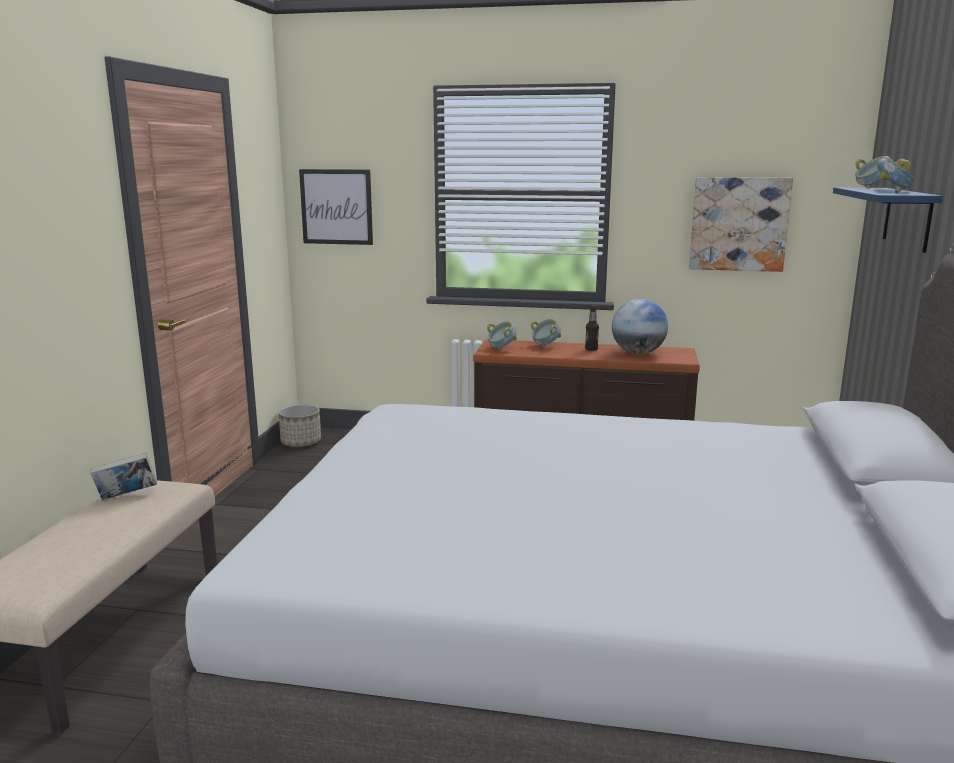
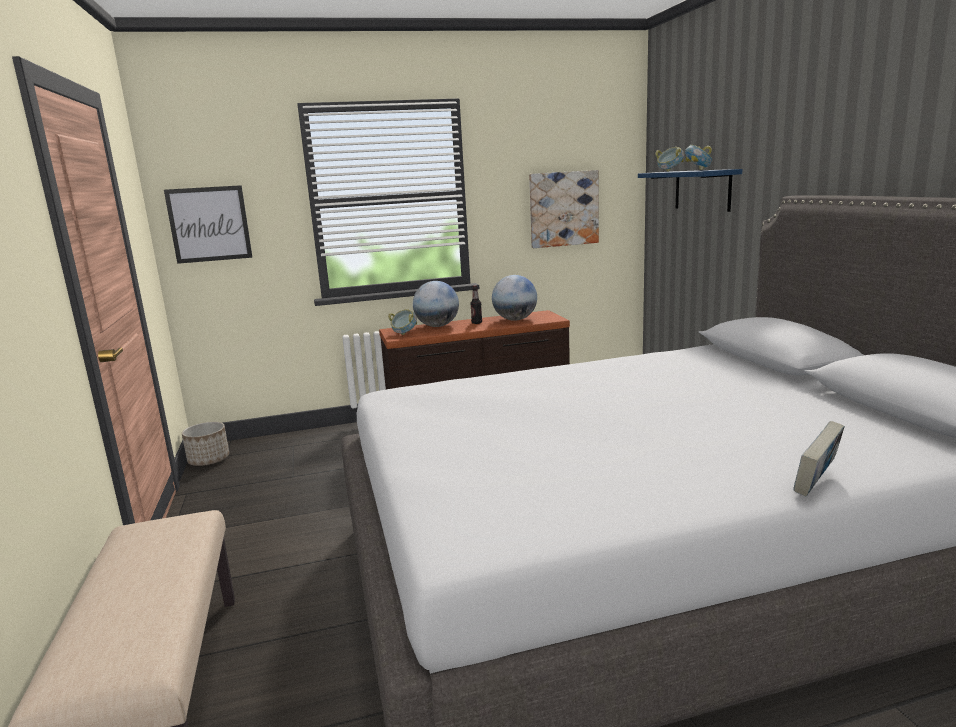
camera: 25 degrees left, 0 degrees up
book [90,453,157,500] -> book moved to [793,421,845,496]
bowl [531,319,561,347] -> globe [413,281,459,327]

